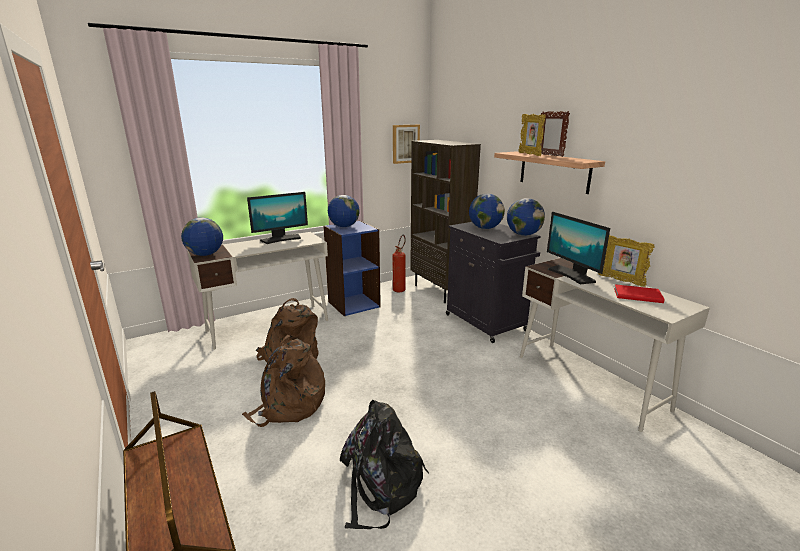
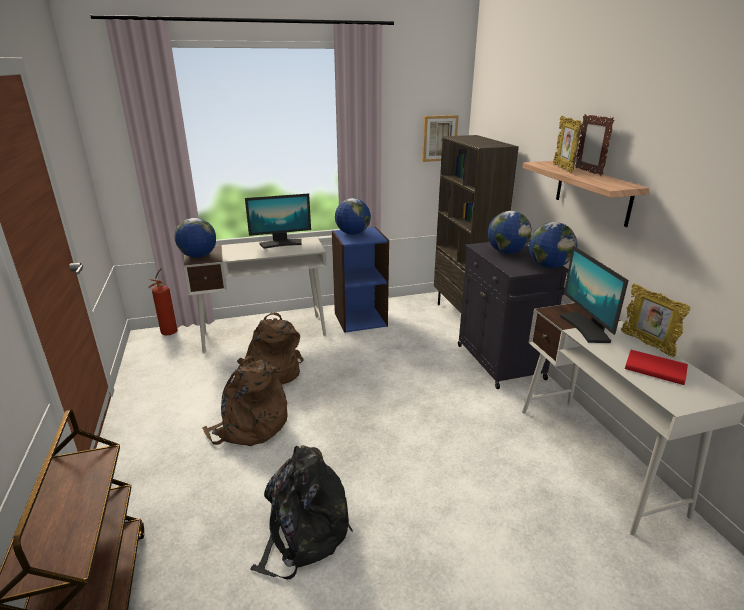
camera: 15 degrees right, 5 degrees up
fire extinguisher [393,235,406,292] -> fire extinguisher moved to [148,268,178,335]

